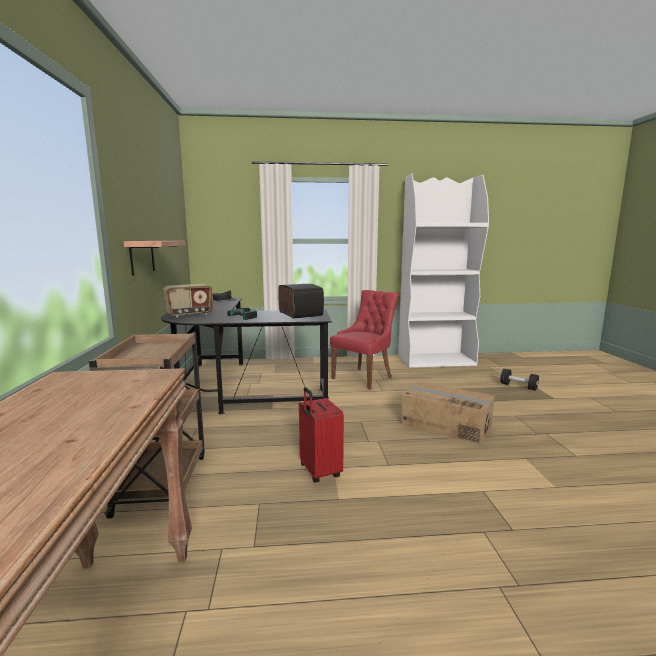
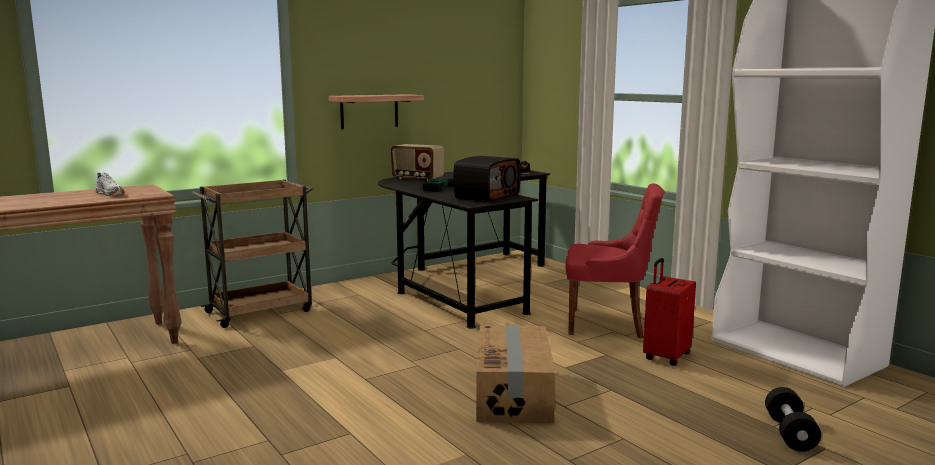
camera: 60 degrees right, 0 degrees up
red suitcase [299,387,344,483] -> red suitcase moved to [643,258,696,366]
none -> white shoe [95,173,125,196]

